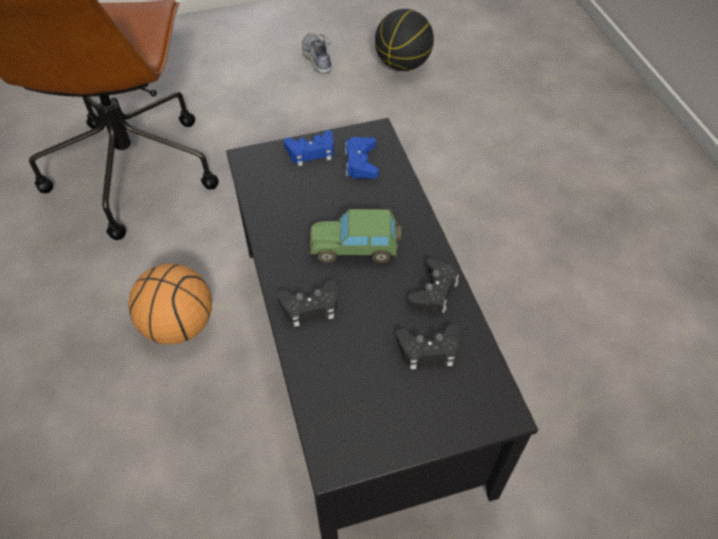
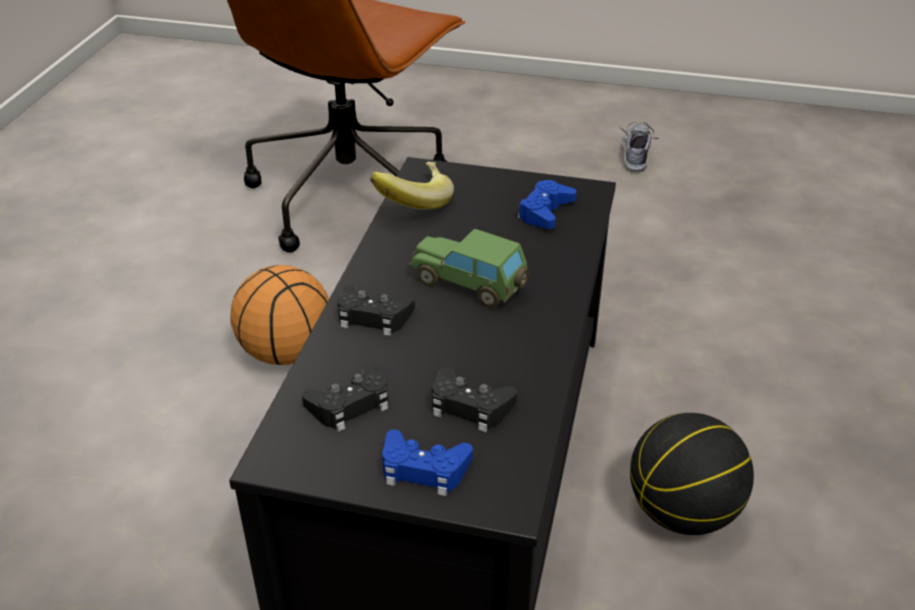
camera: 30 degrees right, 15 degrees down
blue game controller [284,130,334,166] -> blue game controller moved to [382,429,473,496]
basketball [375,9,434,71] -> basketball moved to [630,413,754,535]
black game controller [408,258,459,313] -> black game controller moved to [302,363,389,432]
none -> banana [370,162,454,210]

